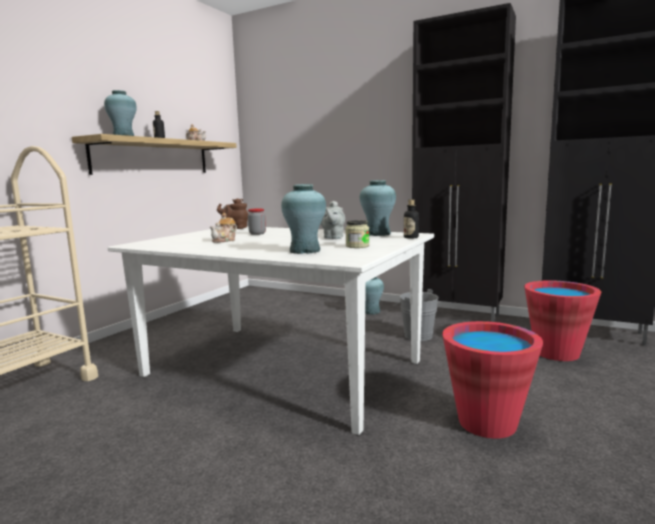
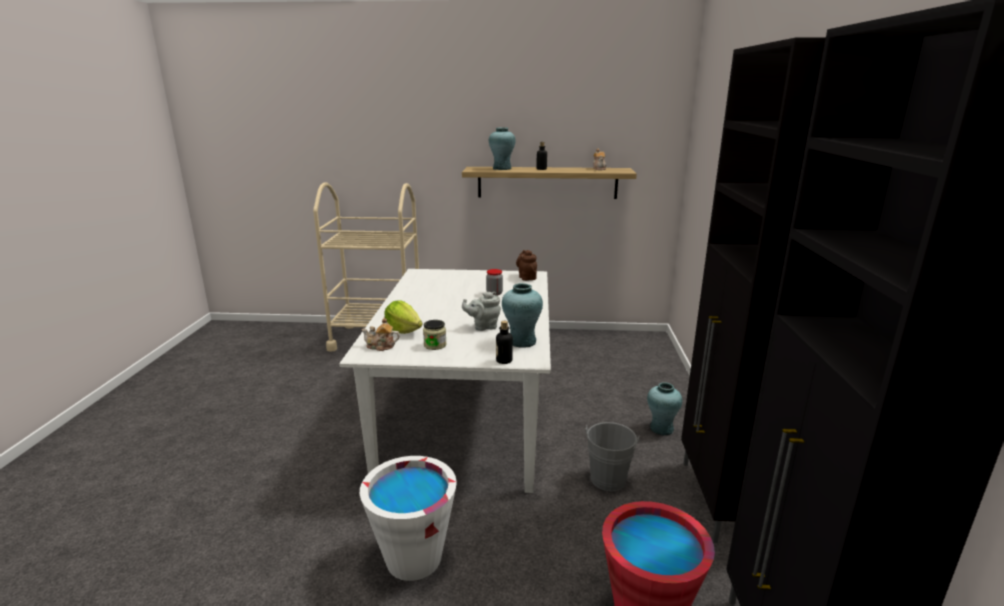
camera: 65 degrees right, 10 degrees up
teapot [210,213,237,243] -> teapot moved to [362,318,400,351]
turquoise vase [281,184,326,254] -> lettuce [384,300,422,334]
red bucket [442,321,543,438] -> white bucket [360,456,457,581]

